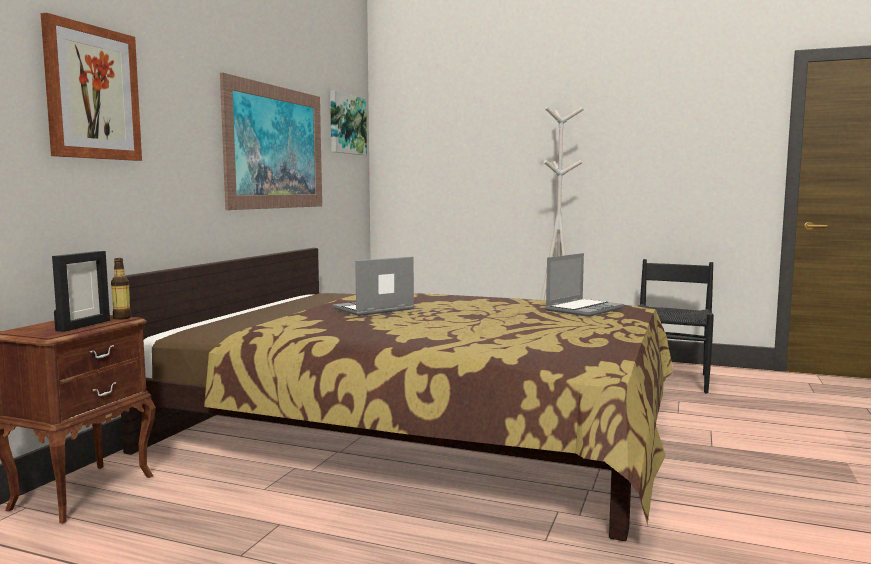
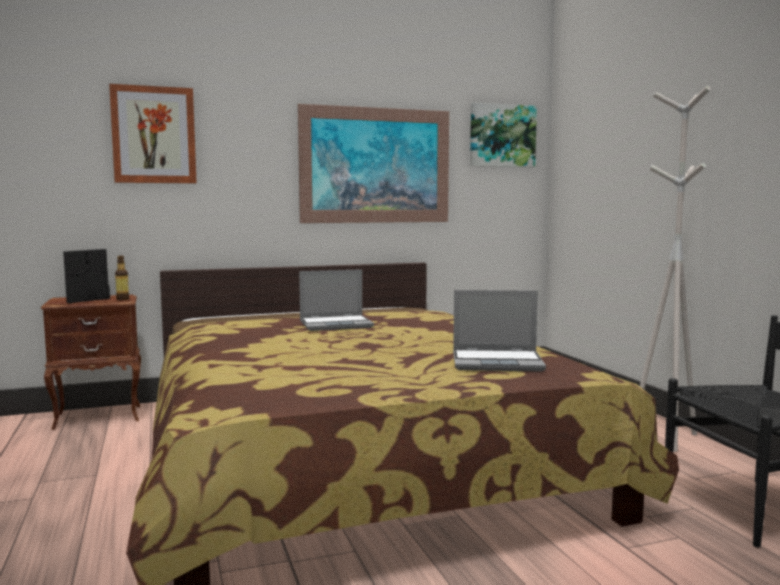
camera: 50 degrees right, 0 degrees up
picture frame [52,251,110,332] -> picture frame turned 150 degrees clockwise [63,249,110,303]
laptop [333,256,414,316] -> laptop turned 150 degrees clockwise [299,269,374,331]

